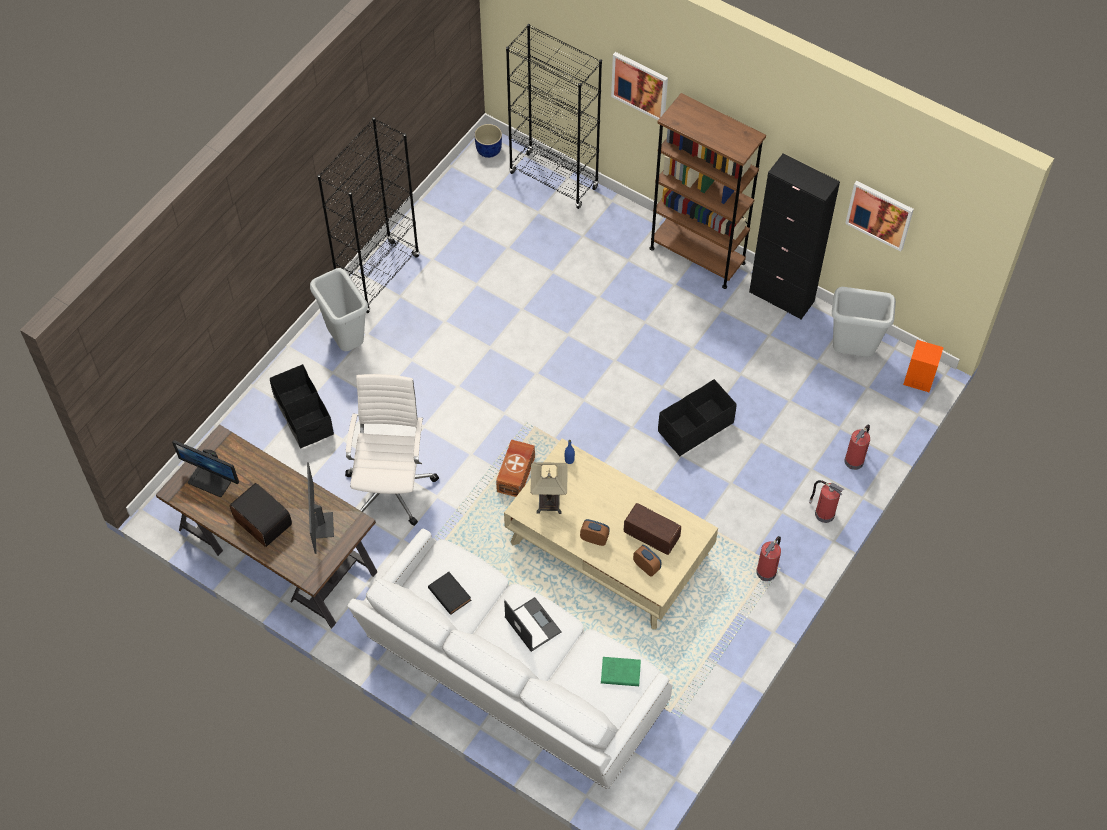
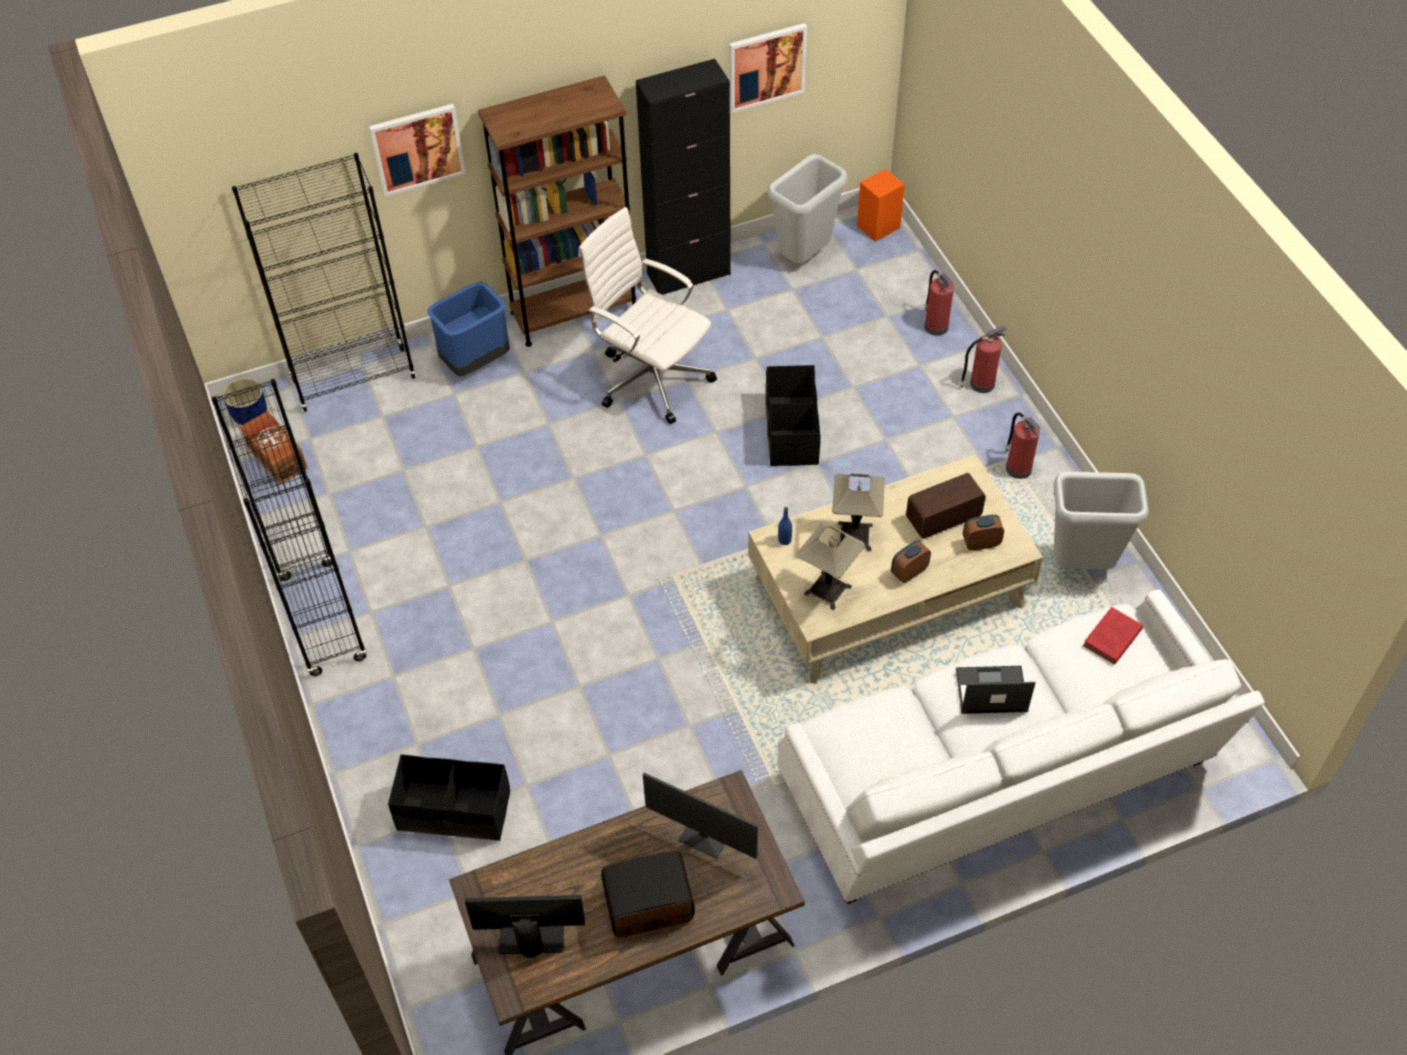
camera: 55 degrees left, 5 degrees down
monitor [172,440,239,497] -> monitor turned 150 degrees counterclockwise [465,895,585,958]
grey trash can [310,268,368,351] -> grey trash can moved to [1053,472,1149,570]
white office chair [345,374,439,526] -> white office chair moved to [579,207,717,424]
black book [428,572,471,615] -> none
brown storage box [496,439,535,497] -> brown storage box moved to [240,411,308,485]
green book [601,657,641,686] -> red book [1083,607,1143,664]
none -> blue trash can [427,282,510,376]
none -> table lamp [832,474,885,551]

